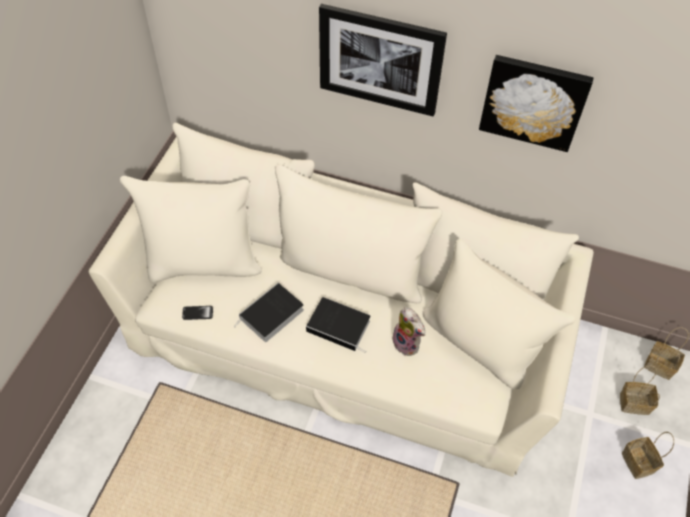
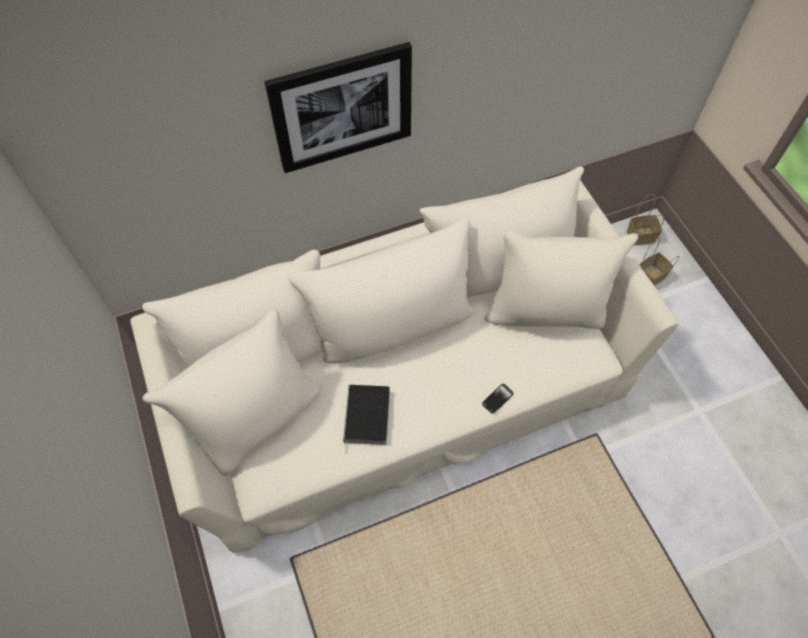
camera: 40 degrees left, 5 degrees up
phone [182,306,213,320] -> phone moved to [482,384,514,414]
book [306,297,370,353] -> none
plush toy [392,307,425,356] -> none
picture [479,55,594,152] -> none
basket [622,432,674,479] -> none

